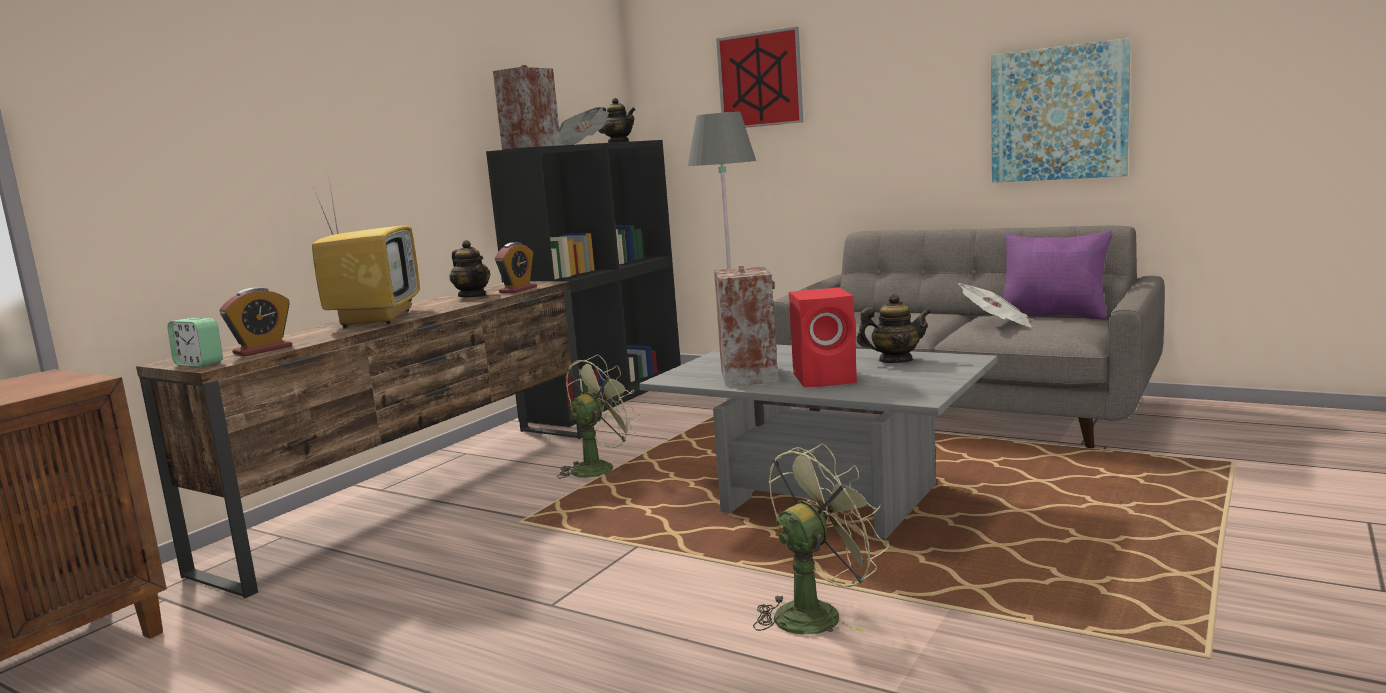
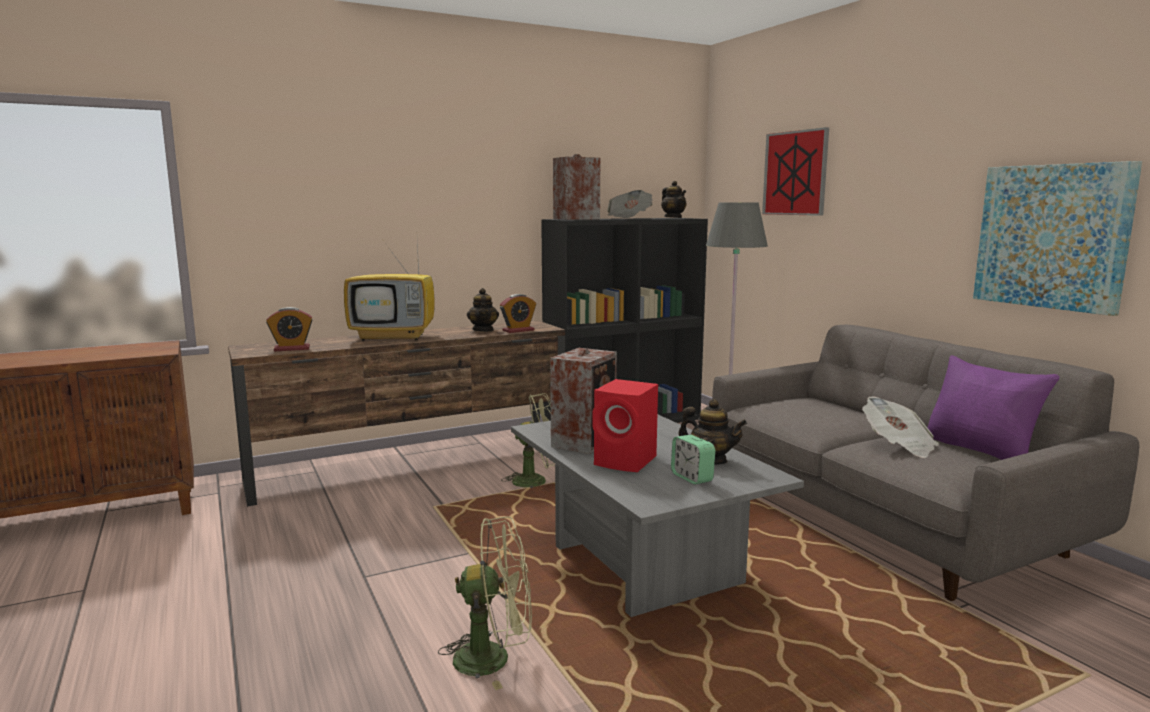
camera: 30 degrees right, 0 degrees up
alarm clock [167,318,223,367] -> alarm clock moved to [671,435,715,484]
television [312,174,420,328] -> television turned 60 degrees clockwise [344,242,435,341]

